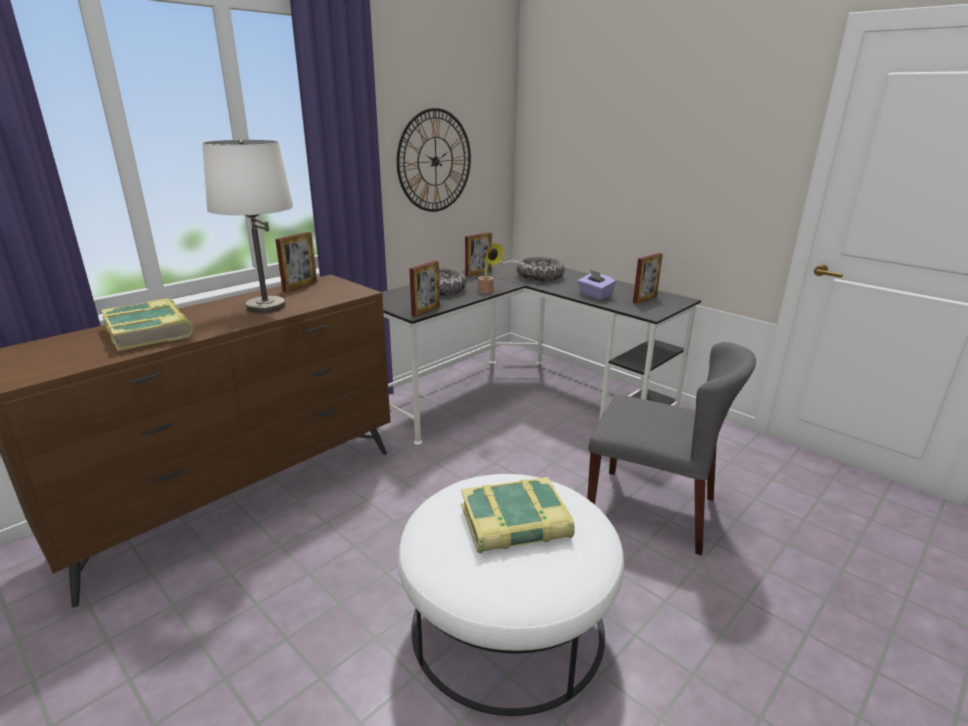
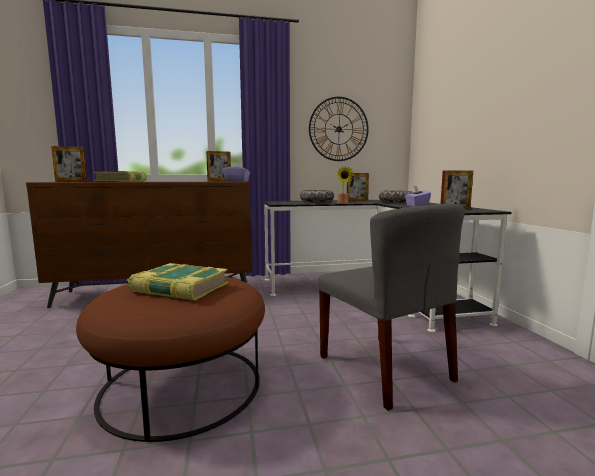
camera: 35 degrees right, 15 degrees down
white table lamp [202,139,293,313] -> none
white ottoman [398,474,624,716] -> brown ottoman [76,277,265,442]
picture frame [409,261,440,317] -> picture frame moved to [51,146,87,182]
none -> purple tissue box [222,162,250,182]

